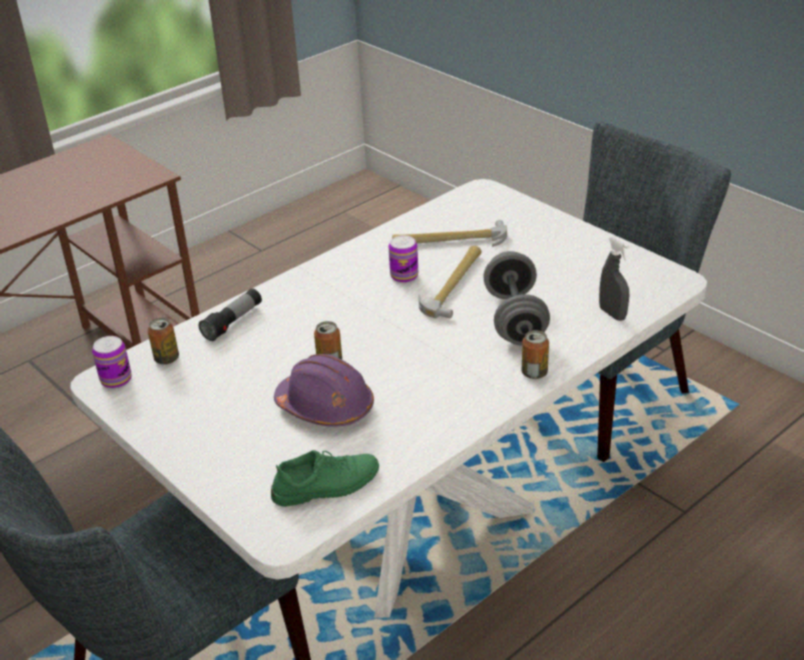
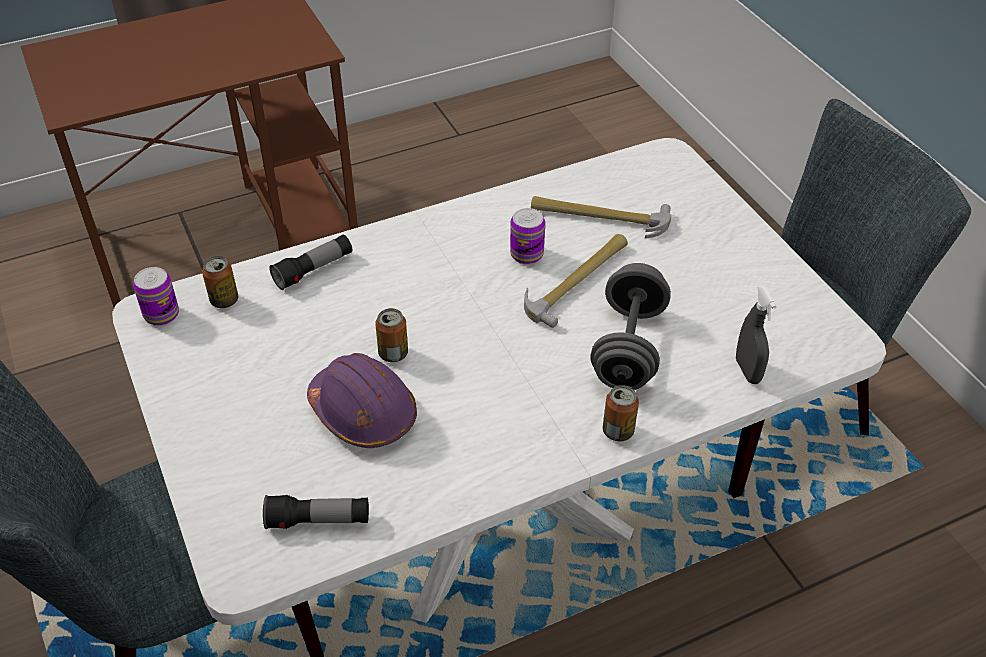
camera: 15 degrees right, 10 degrees up
green shoe [271,450,379,507] -> flashlight [263,495,369,529]

